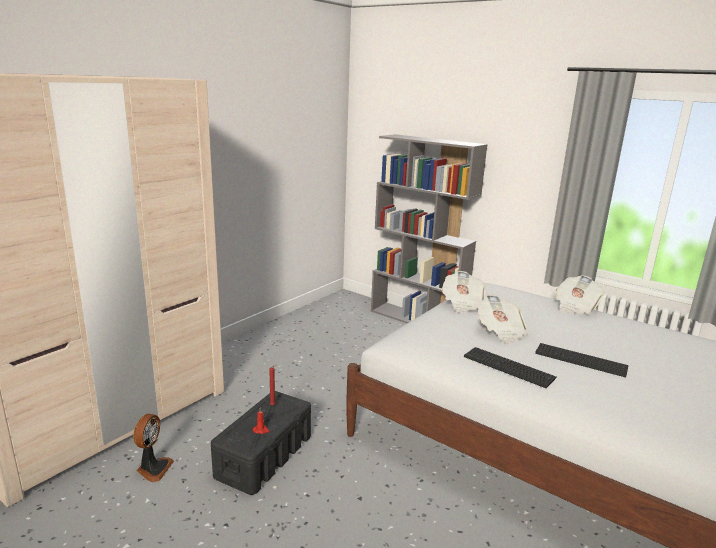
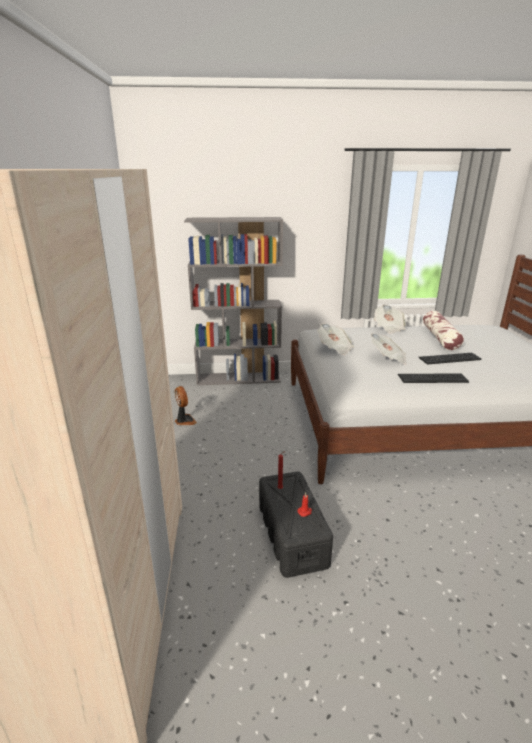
camera: 40 degrees left, 5 degrees up
fan [133,414,174,482] -> fan moved to [175,386,197,425]
none -> pillow [423,311,464,350]

